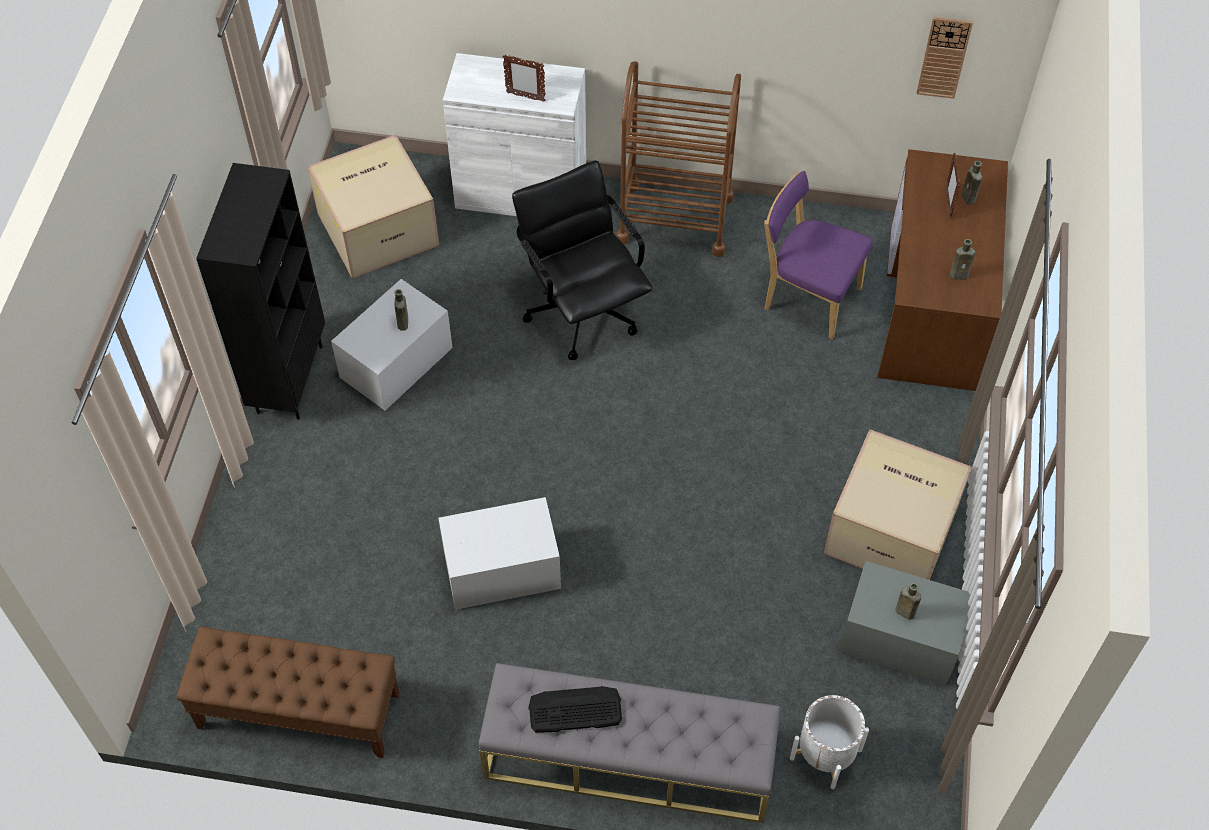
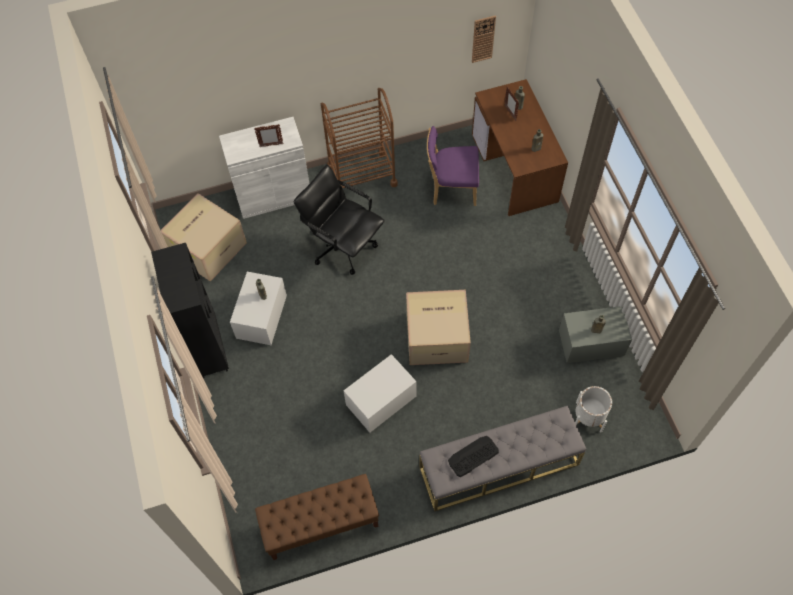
camera: 25 degrees left, 5 degrees up
cardboard box [824,429,972,580] -> cardboard box moved to [406,290,471,365]

